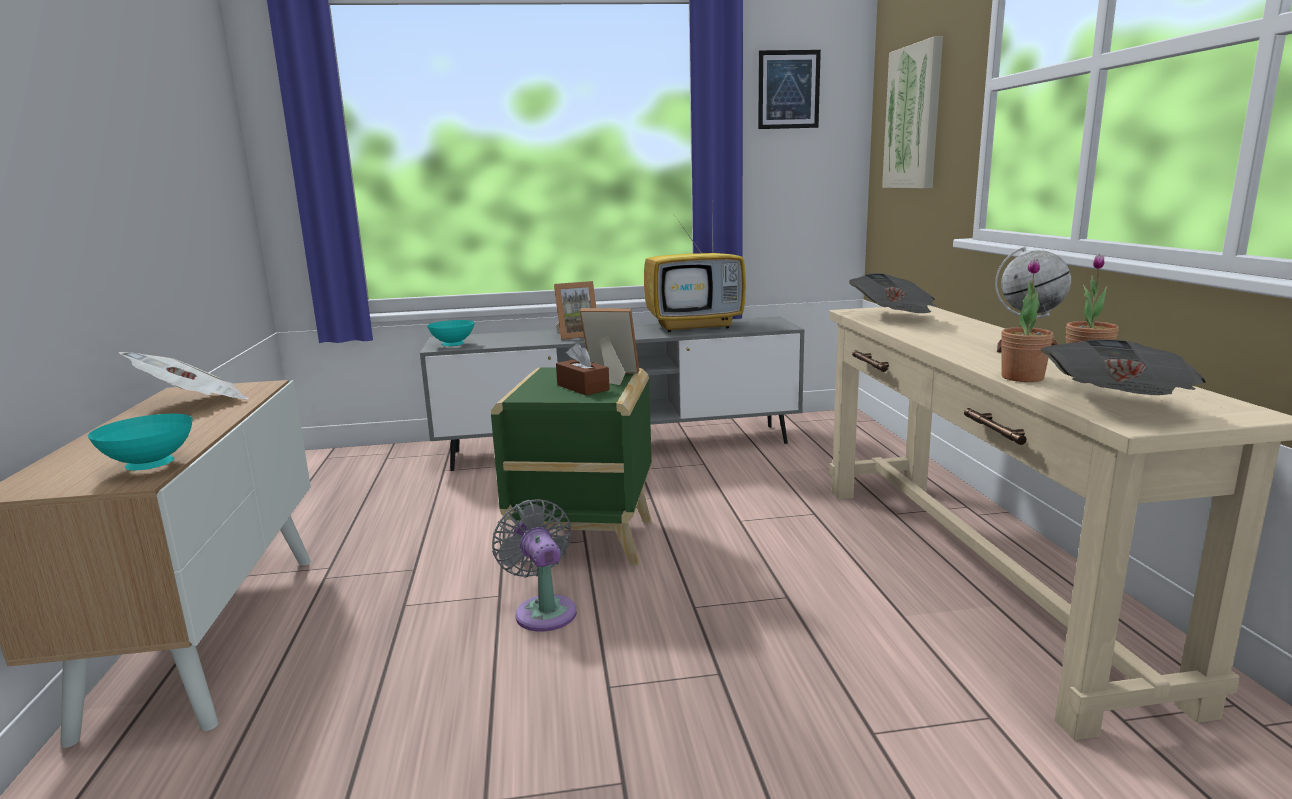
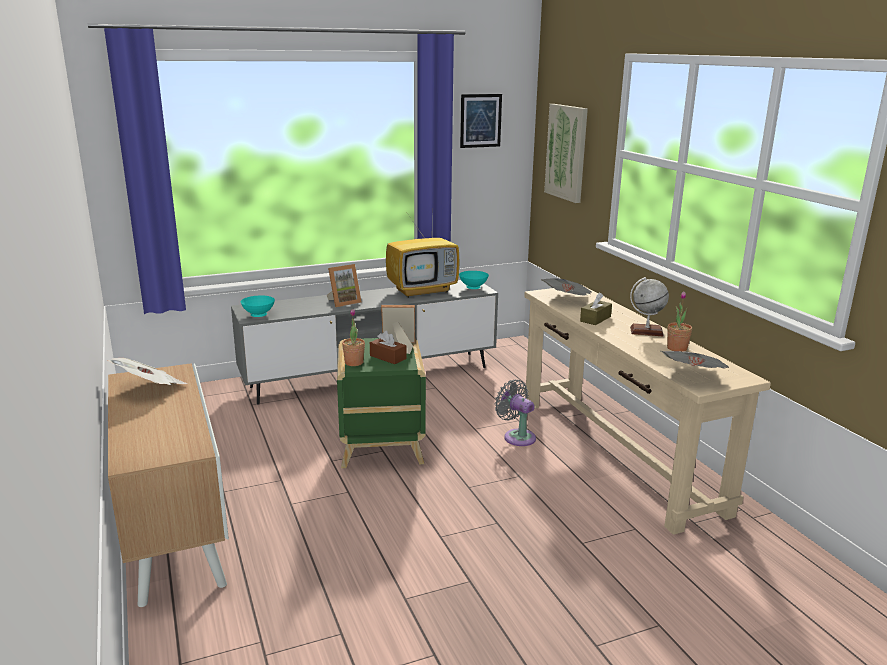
camera: 15 degrees left, 5 degrees up
turquoise bowl [88,414,193,470] -> turquoise bowl moved to [459,271,489,289]
grey fan [492,499,577,632] -> grey fan moved to [495,380,536,446]
potted plant [1001,259,1054,382] -> potted plant moved to [342,309,365,366]
none -> brown tissue box [580,293,612,325]

